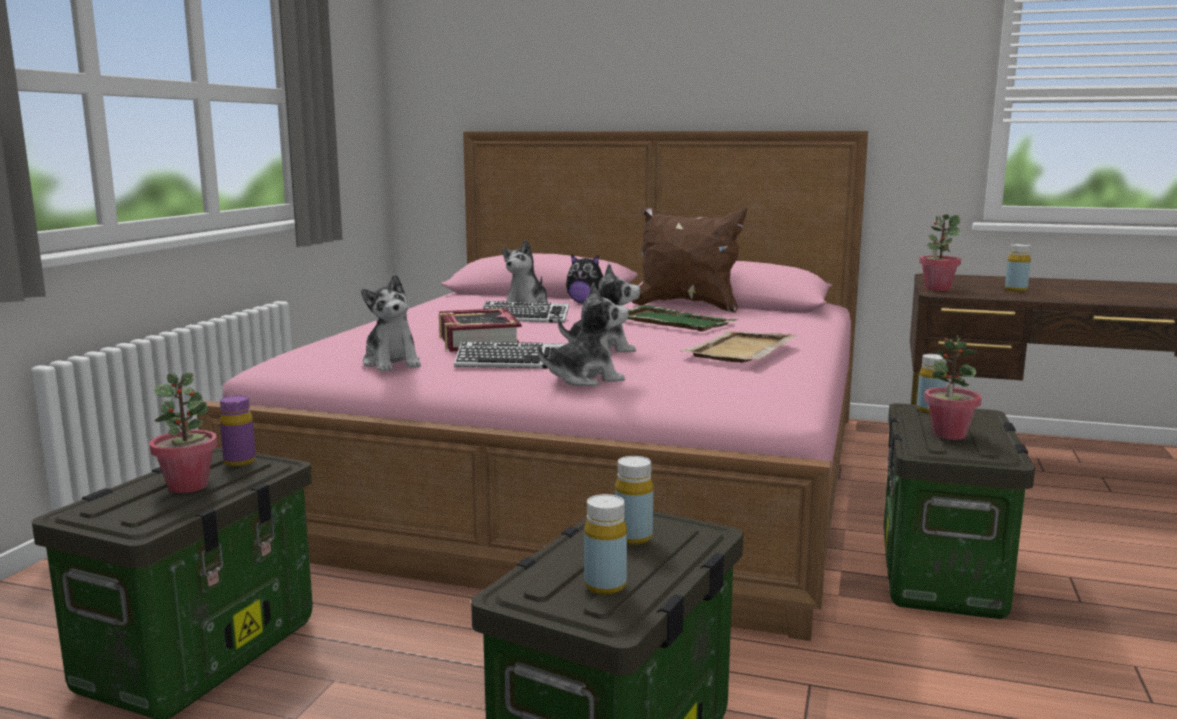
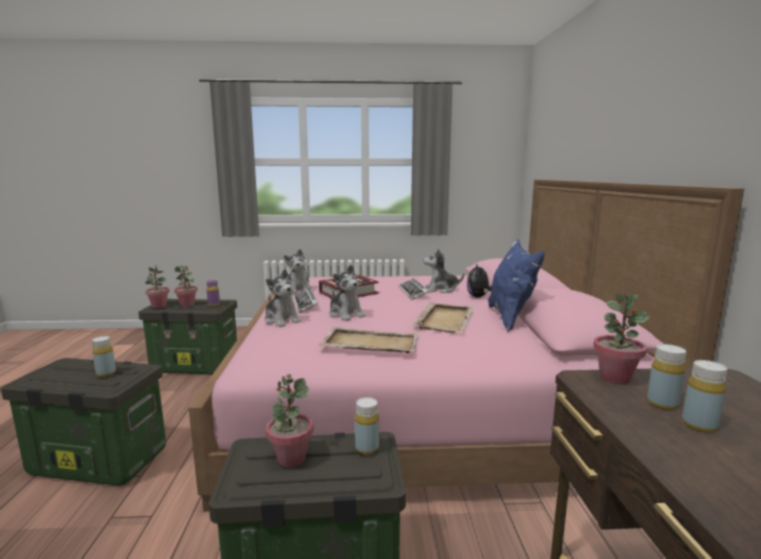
camera: 70 degrees right, 0 degrees up
plush toy [361,274,421,372] -> plush toy turned 60 degrees counterclockwise [284,249,312,294]
yellow bottle [584,494,627,595] -> yellow bottle moved to [647,344,686,410]
green tray [628,305,739,332] -> beige tray [412,302,474,333]
brown pillow [632,206,747,313] -> blue pillow [488,239,545,332]
none -> potted plant [145,266,170,308]

